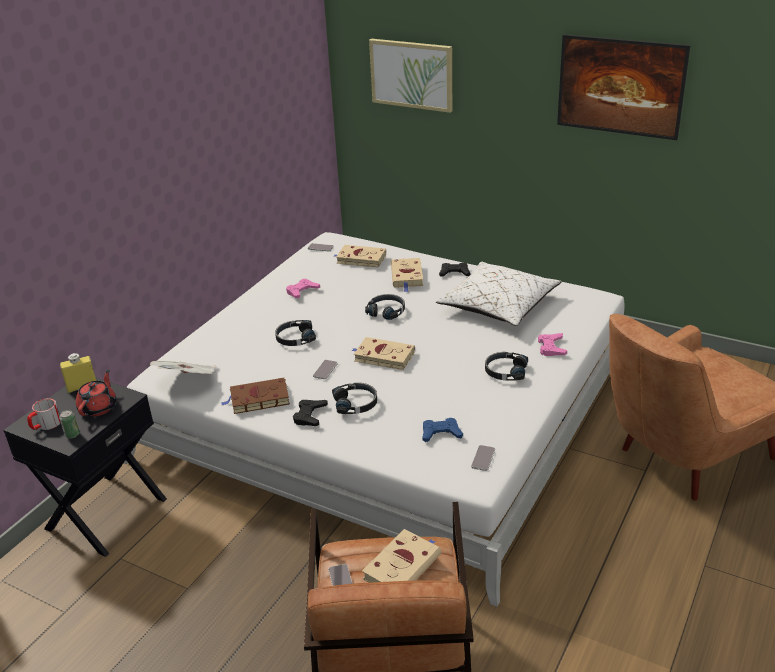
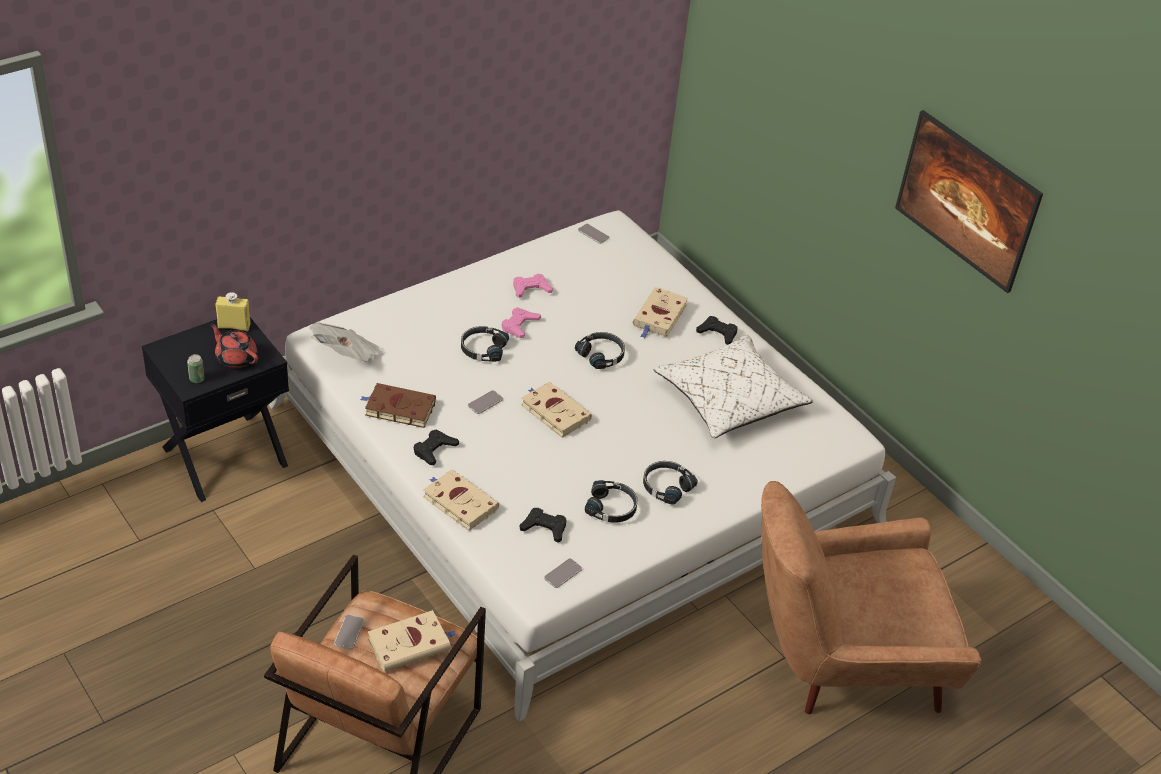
camera: 20 degrees right, 10 degrees up
mug [27,398,61,430] -> none
red teapot [76,370,116,416] -> red teapot turned 90 degrees counterclockwise [210,324,258,368]
black headphones [332,383,377,414] -> black headphones moved to [585,480,638,523]
beige book [333,245,386,268] -> beige book moved to [423,469,499,531]
picture [369,39,452,113] -> none
blue game controller [422,418,463,442] -> black game controller [520,508,566,543]
pink game controller [538,333,567,356] -> pink game controller moved to [502,307,541,338]

